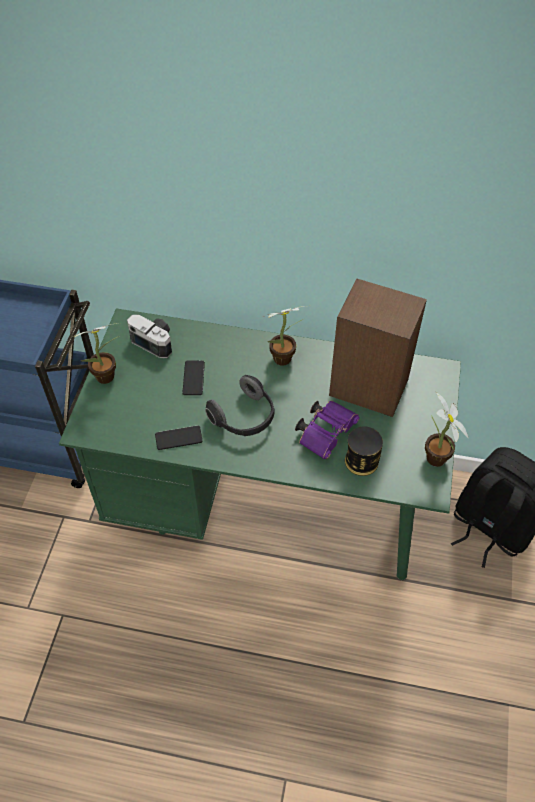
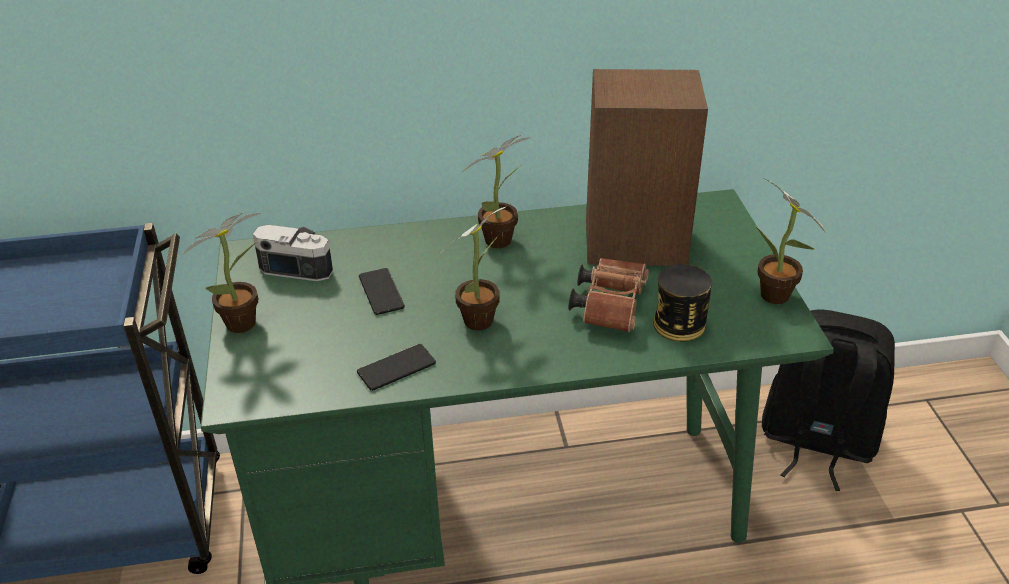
camera: 20 degrees left, 15 degrees down
headphones [205,375,274,436] -> potted plant [448,207,506,330]
purple binoculars [295,401,359,459] -> brown binoculars [569,258,649,332]

